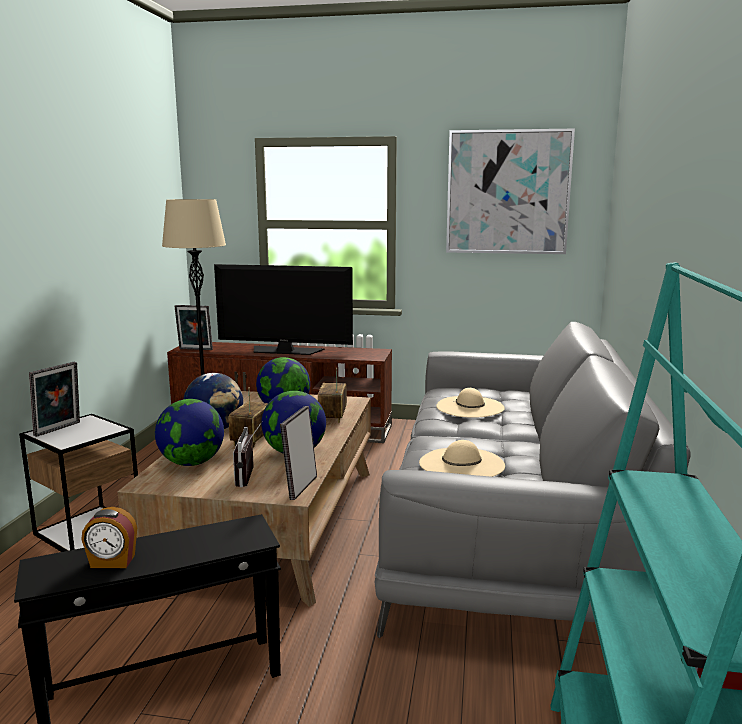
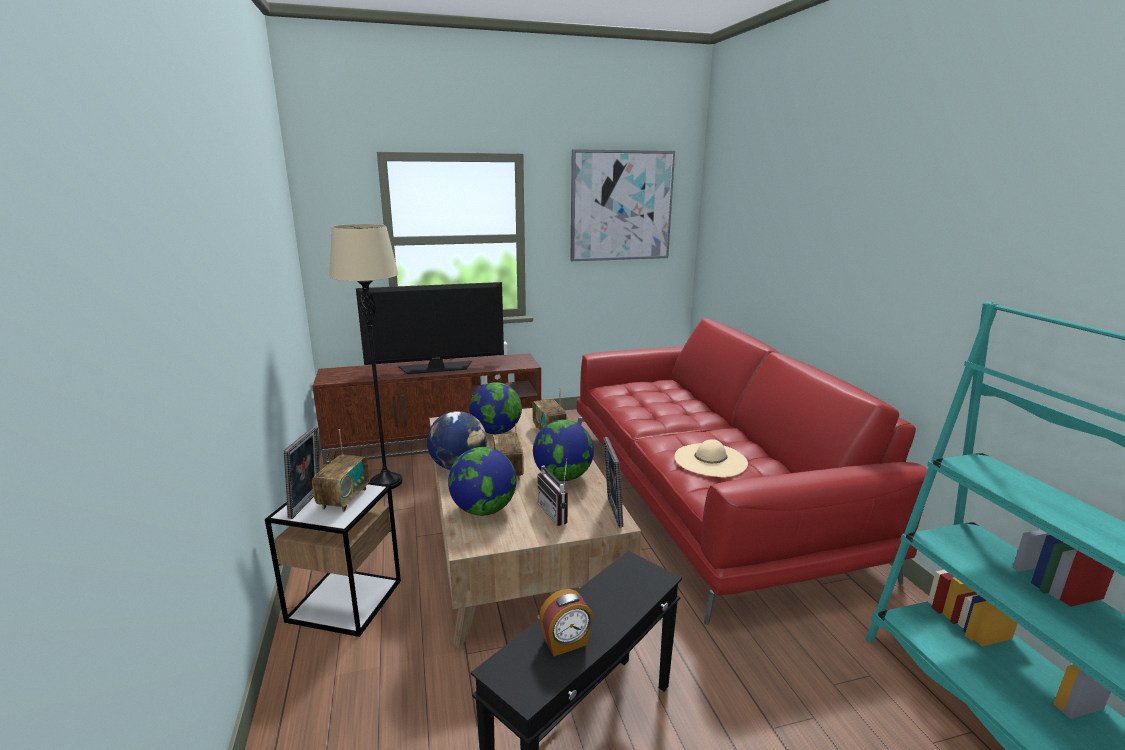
camera: 25 degrees left, 5 degrees up
picture frame [175,305,213,350] -> none
grey sofa [374,322,690,638] -> red sofa [577,318,928,625]
beige hat [436,388,505,418] -> none
none -> radio [312,429,369,512]

